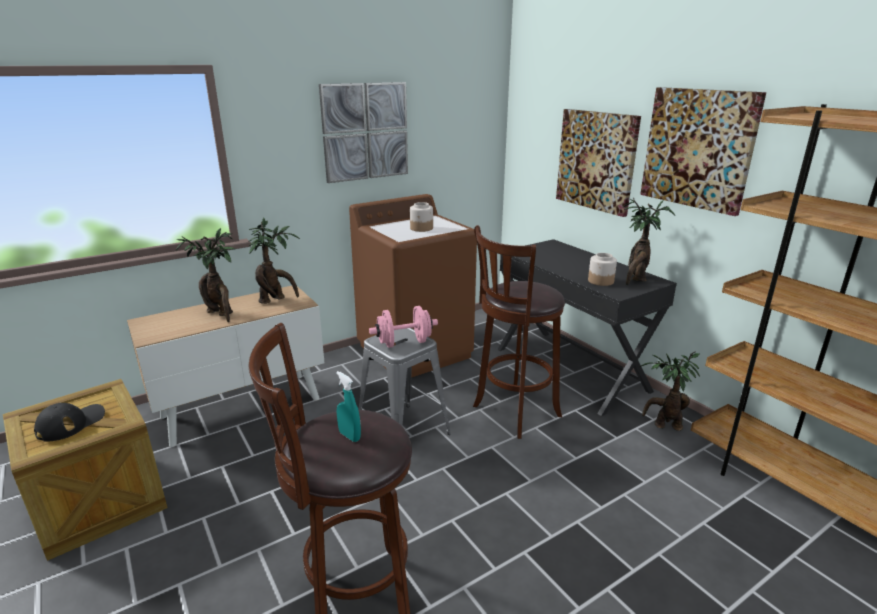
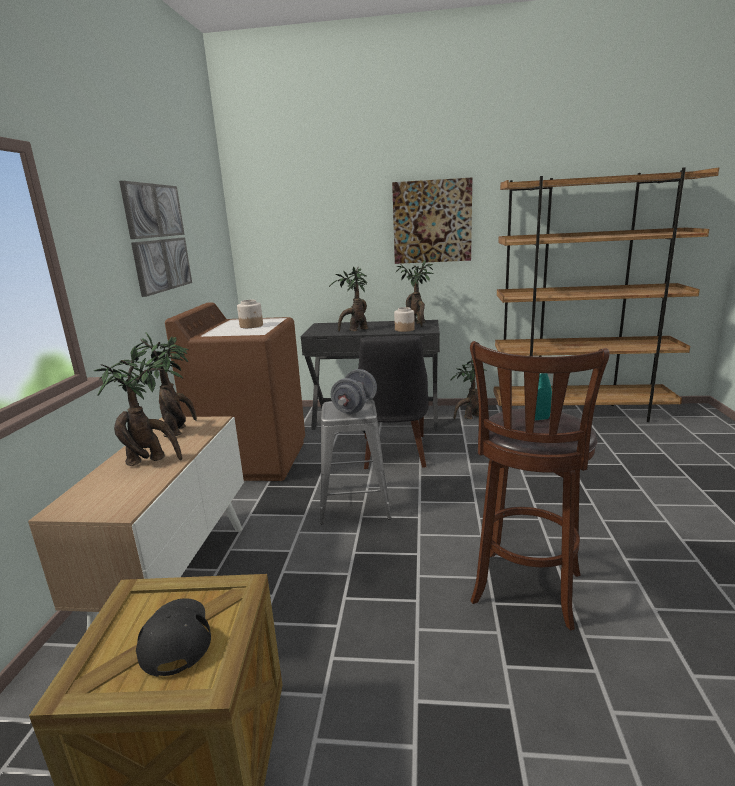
camera: 50 degrees left, 5 degrees down
pink dumbbell [369,306,438,348] -> grey dumbbell [331,369,377,414]
brown stool [473,225,565,439] -> black chair [358,335,429,469]
picture [556,109,641,217] -> none
none -> potted plant [329,266,368,332]

